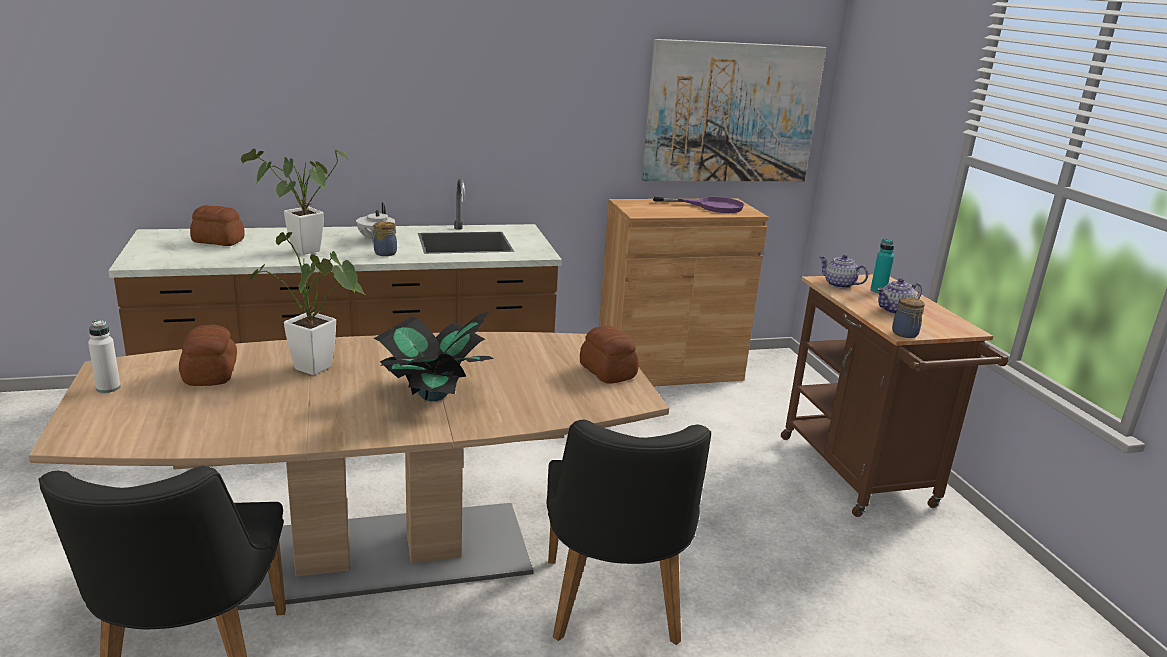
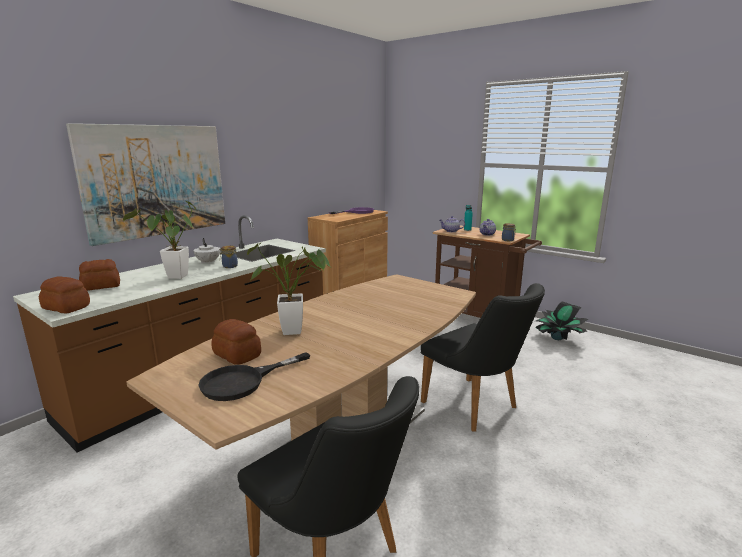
camera: 35 degrees left, 5 degrees down
white bottle [88,320,121,393] -> none
potted plant [374,312,494,401] -> potted plant moved to [535,301,589,340]
bread [580,326,639,384] -> bread moved to [39,277,90,313]
picture [642,39,826,181] -> picture moved to [66,123,225,246]
none -> black frying pan [198,352,310,401]

